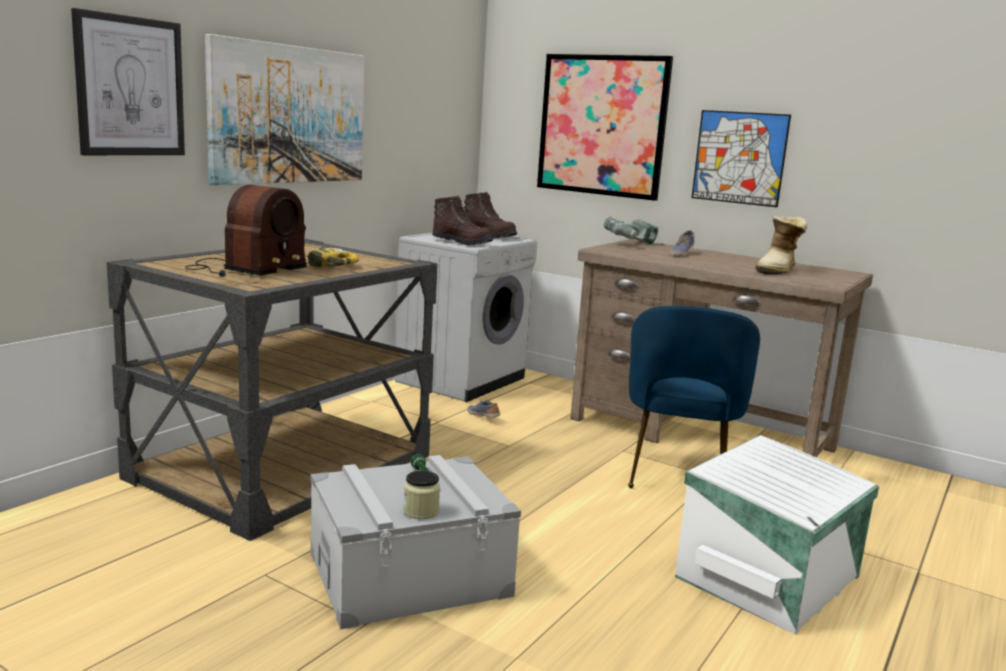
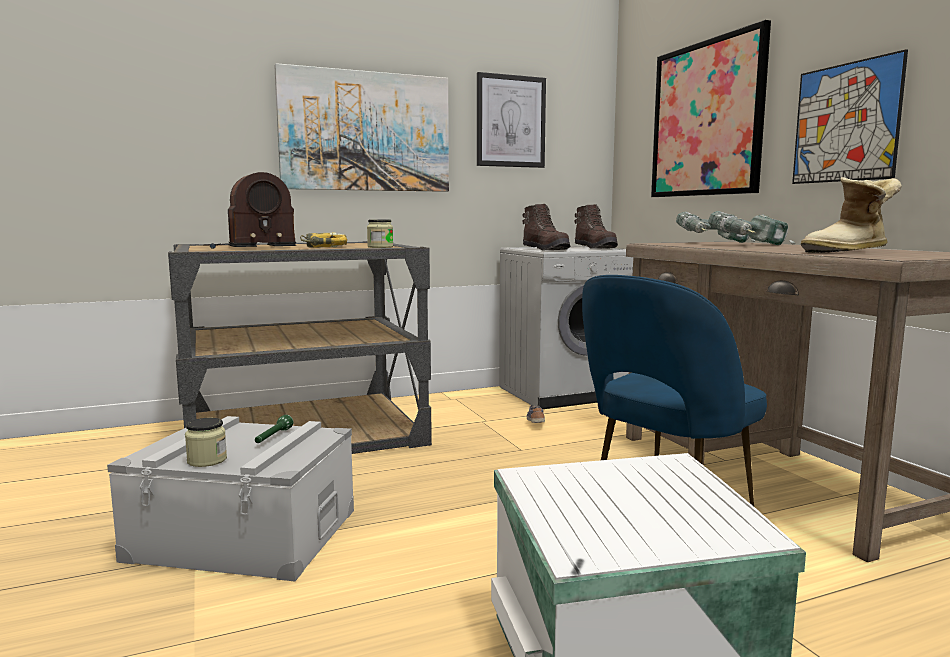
camera: 35 degrees right, 5 degrees down
picture [71,8,185,155] -> picture moved to [477,72,546,168]
shoe [670,230,694,257] -> power drill [708,211,795,245]
none -> jar [367,219,393,248]

